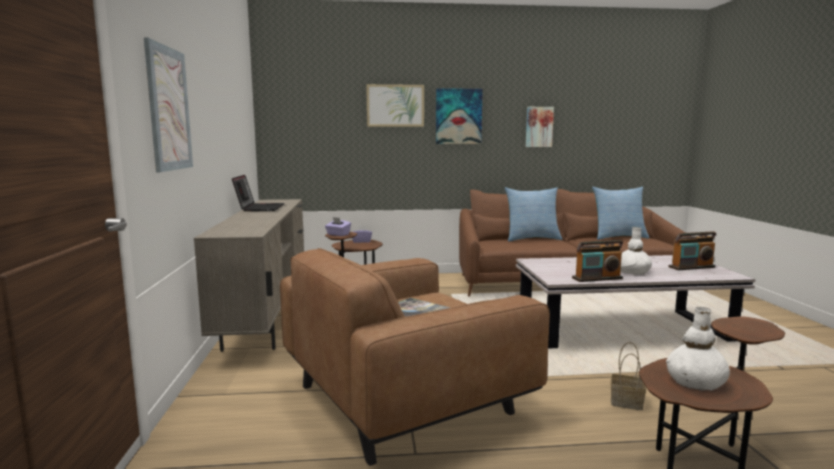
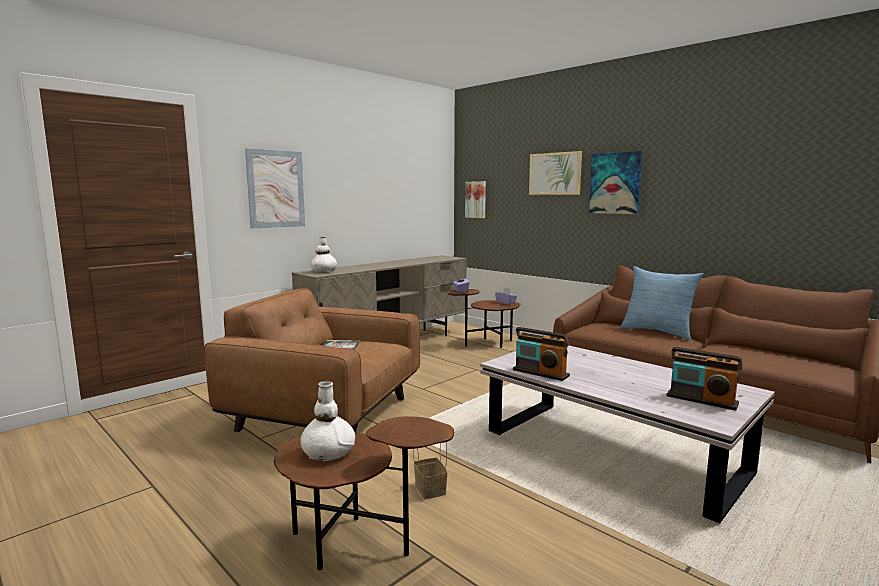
camera: 50 degrees right, 0 degrees up
laptop [232,175,284,211] -> none
picture [526,107,554,147] -> picture moved to [465,181,486,218]
pillow [592,187,649,240] -> none
white vase [621,227,652,275] -> white vase moved to [311,236,337,273]

